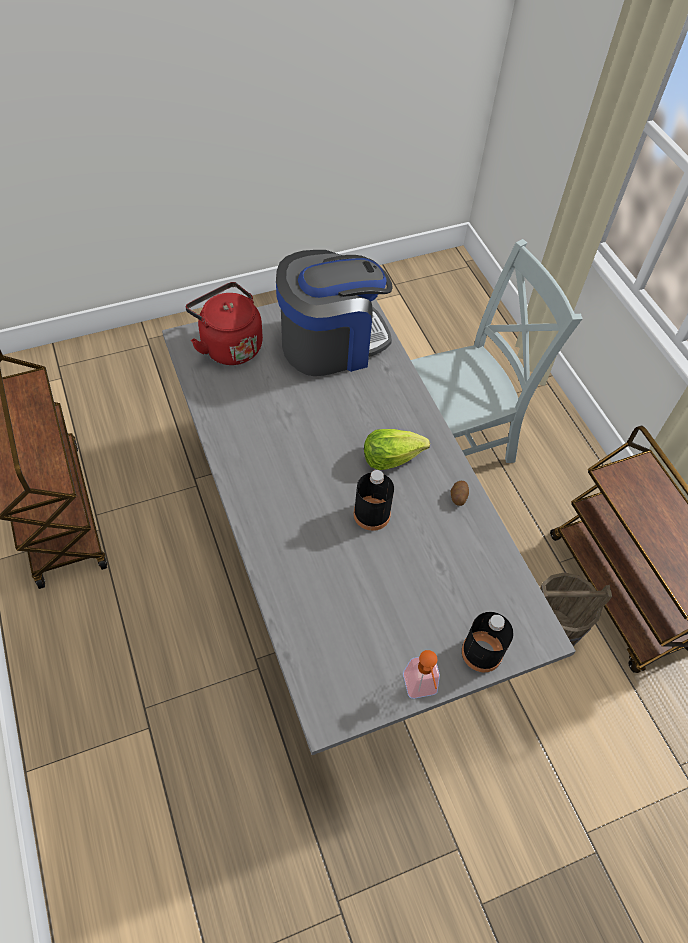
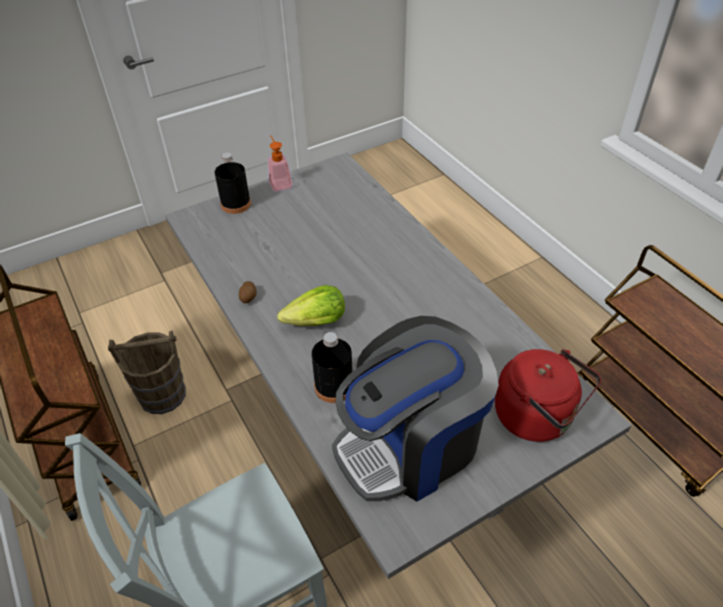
camera: 175 degrees right, 10 degrees down
black bottle [354,470,394,531] -> black bottle moved to [312,332,353,403]

